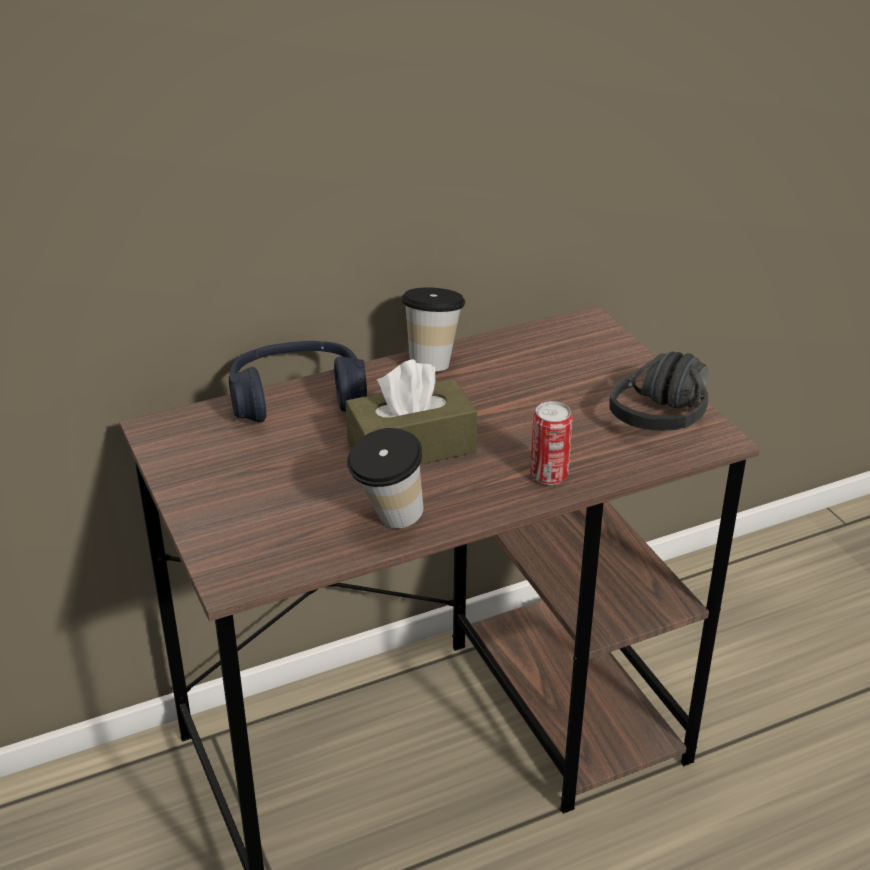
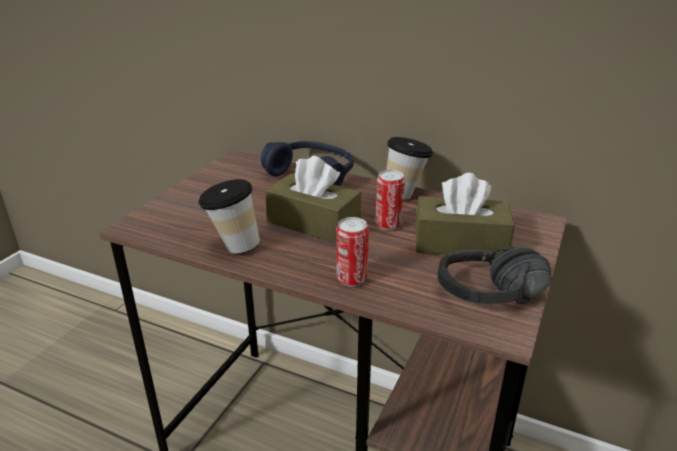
camera: 50 degrees right, 5 degrees down
none -> can [376,170,405,230]
none -> brown tissue box [416,173,515,258]

